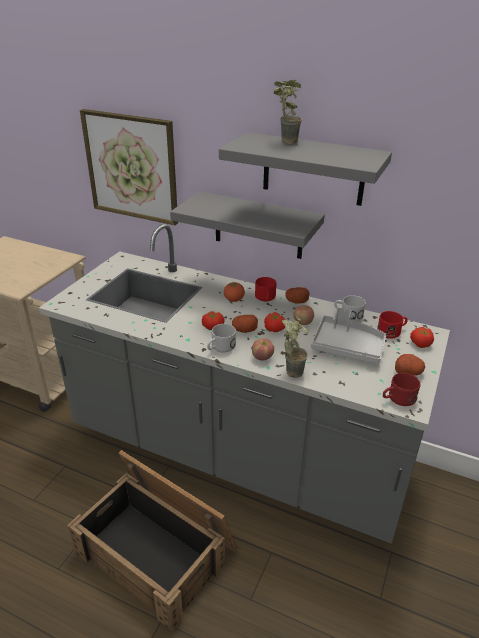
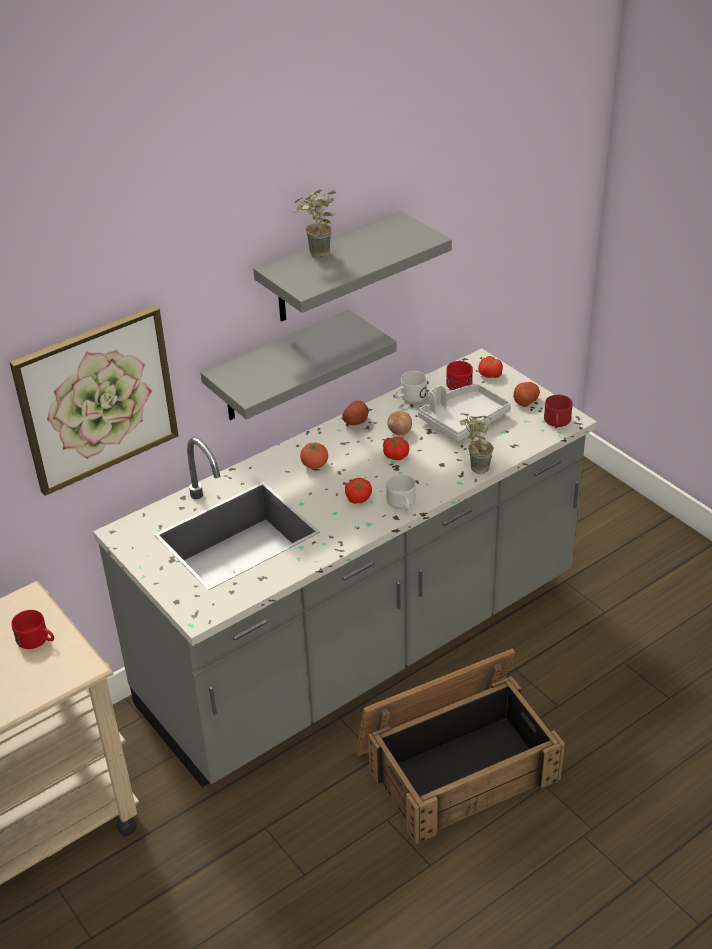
camera: 60 degrees left, 5 degrees up
potato [232,315,258,333] -> none
apple [252,338,274,361] -> none
red mug [255,277,277,302] -> red mug moved to [11,610,54,649]

